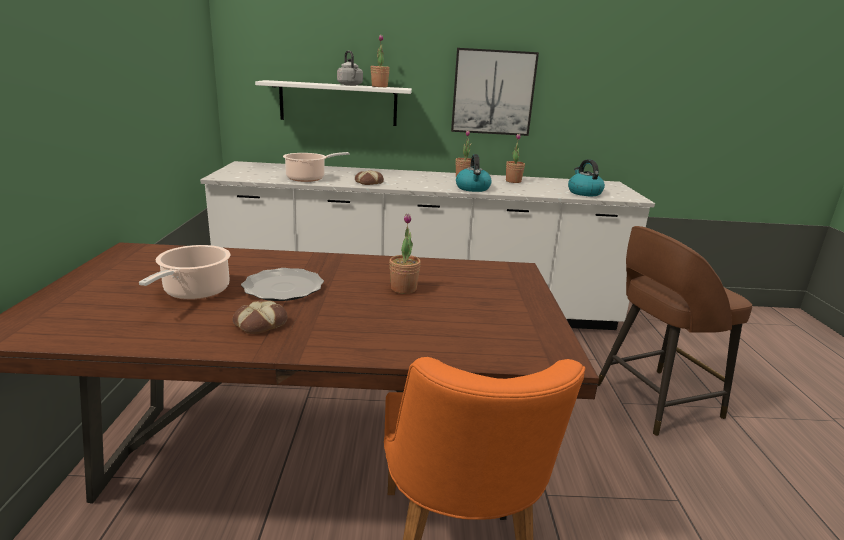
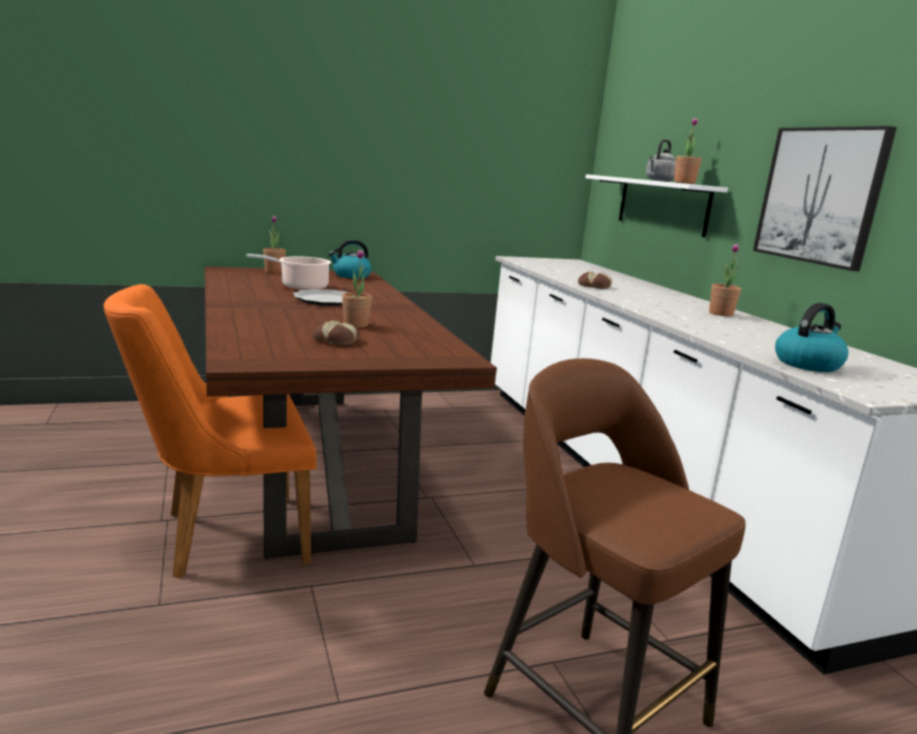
camera: 70 degrees right, 5 degrees down
bread [233,300,288,334] -> bread moved to [313,320,360,345]
cooking pot [283,152,349,182] -> none
kettle [456,154,492,192] -> kettle moved to [328,239,372,279]
potted plant [506,134,525,183] -> potted plant moved to [263,215,286,273]

